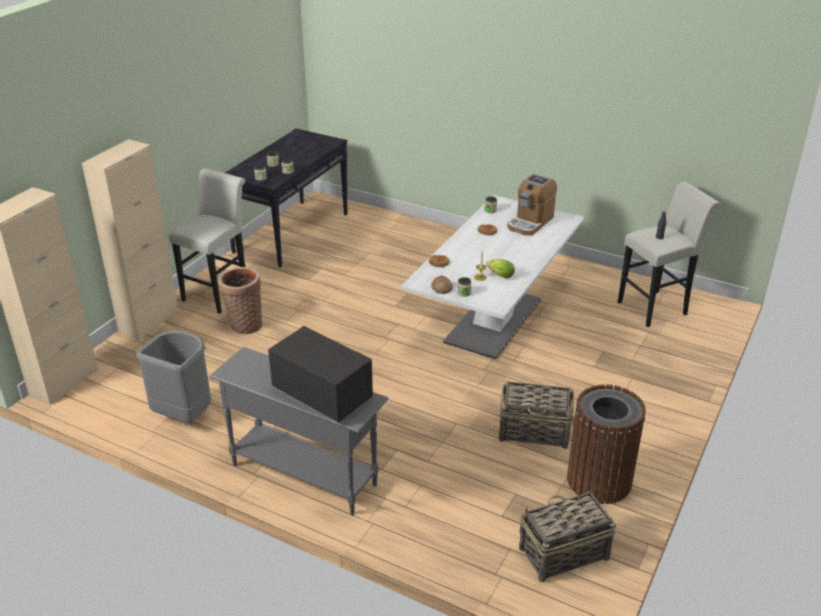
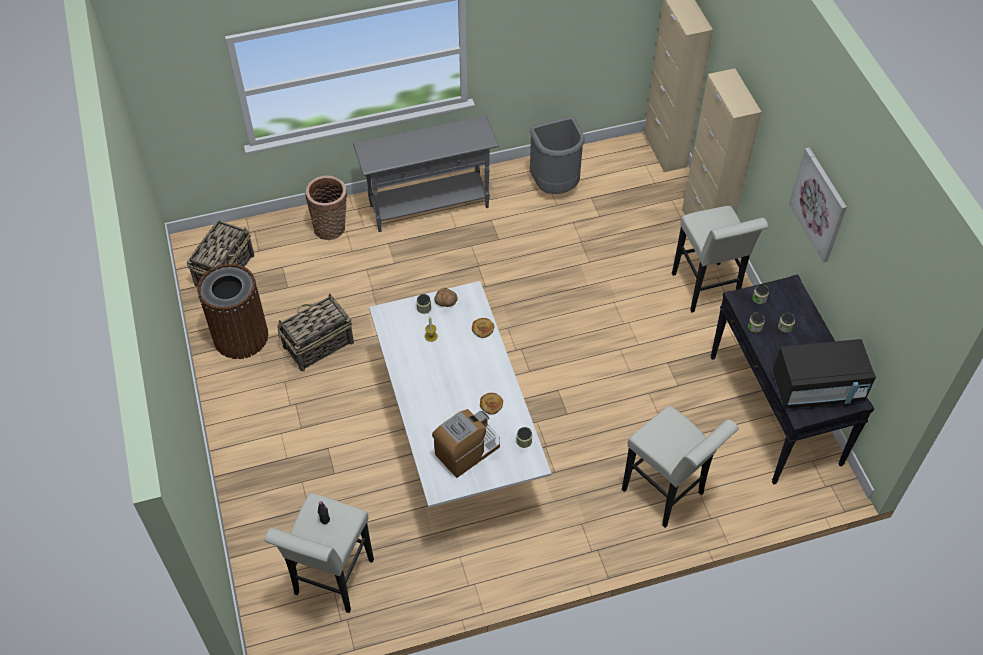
camera: 135 degrees right, 20 degrees up
basket [219,267,262,334] -> basket moved to [306,176,347,240]
black microwave [268,326,373,424] -> black microwave moved to [772,339,876,409]
lettuce [486,259,515,278] -> none
coffee machine [507,174,557,236] -> coffee machine turned 60 degrees clockwise [432,409,500,478]
none -> white stool [622,405,739,528]
none -> picture [789,147,847,263]

